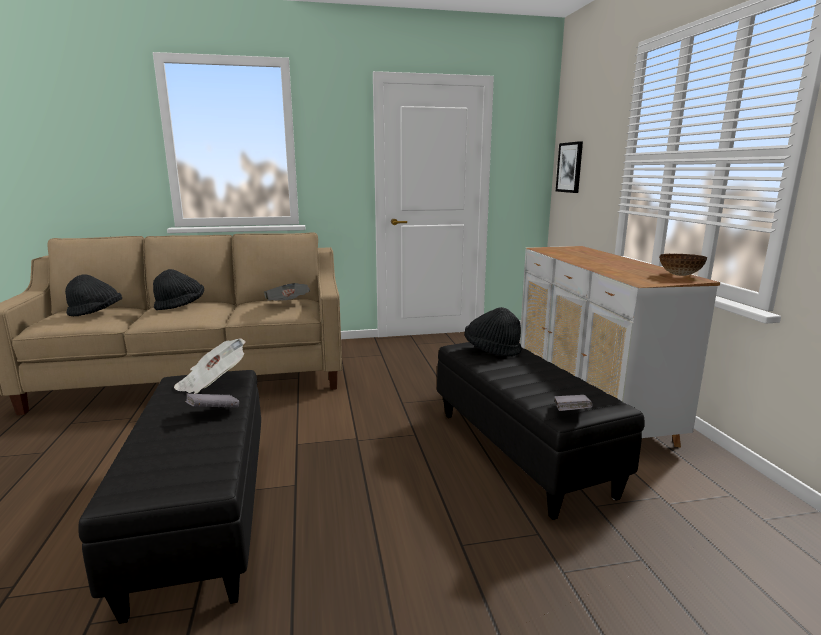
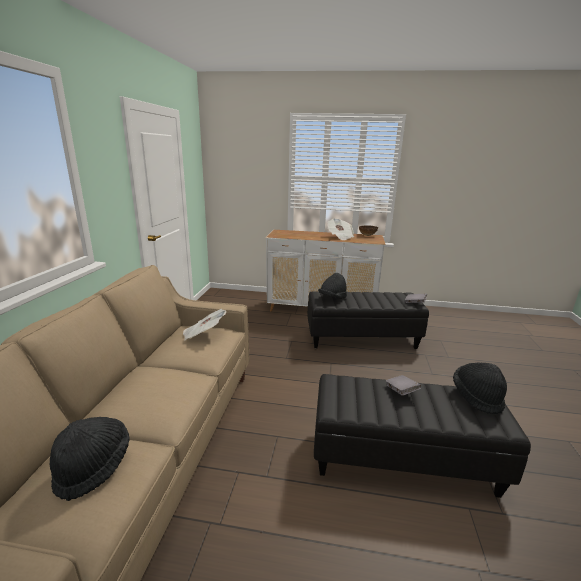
camera: 70 degrees left, 5 degrees up
black hat [153,269,204,310] -> black hat moved to [453,363,507,414]
newspaper [174,339,246,394] -> newspaper moved to [327,218,354,240]
picture [556,141,583,193] -> none

